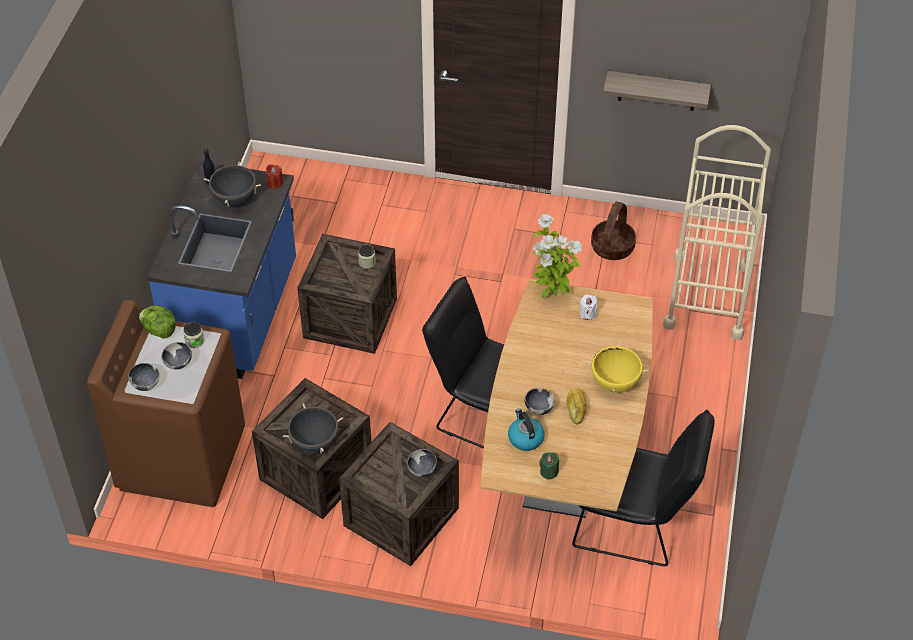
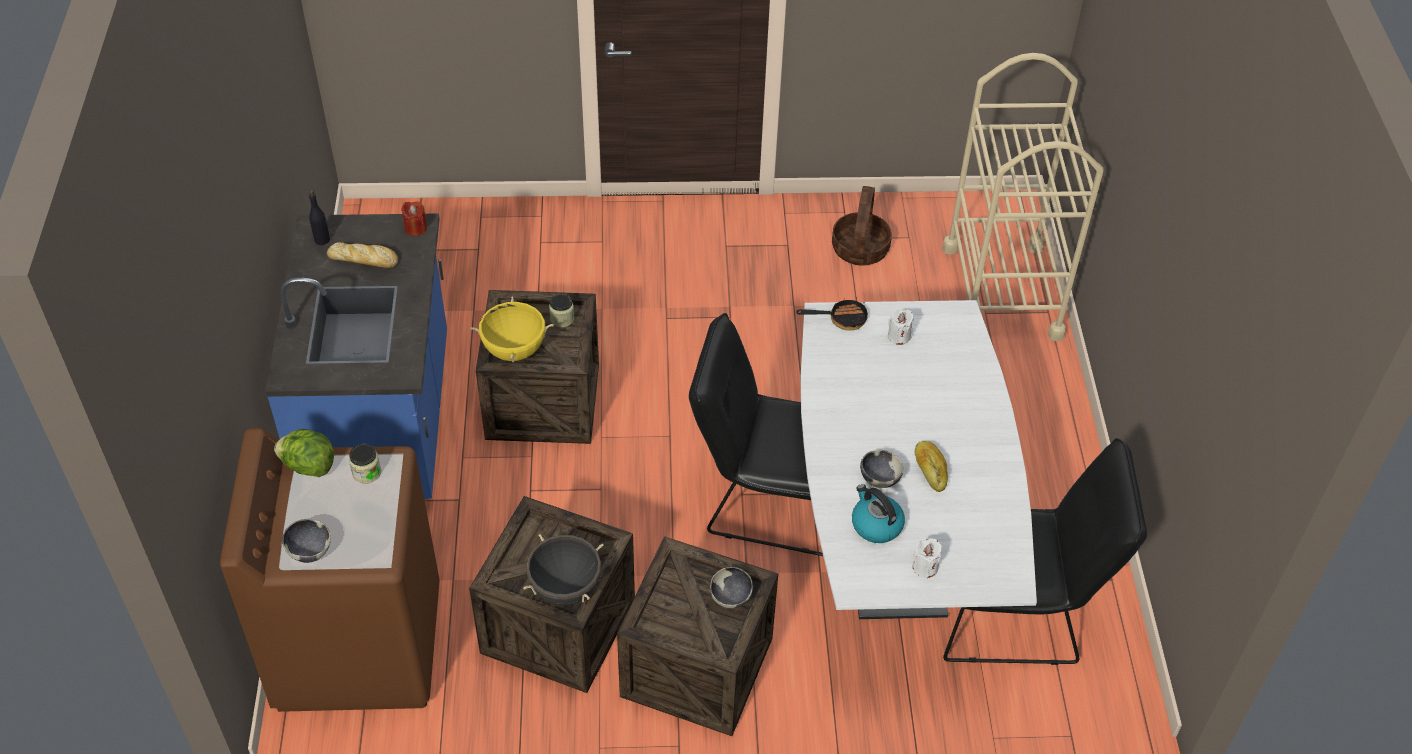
camera: 15 degrees left, 0 degrees up
bowl [162,342,192,369] -> none
black cooking pot [204,162,261,207] -> bread [327,242,398,268]
brown dining table [480,279,653,518] -> white dining table [800,300,1037,619]
potted plant [533,214,582,299] -> frying pan [796,298,868,330]
green candle [539,452,559,480] -> white candle [913,538,942,579]
yellow cooking pot [585,342,649,394] -> yellow cooking pot moved to [470,296,554,362]
shelf [603,71,711,111] -> none

